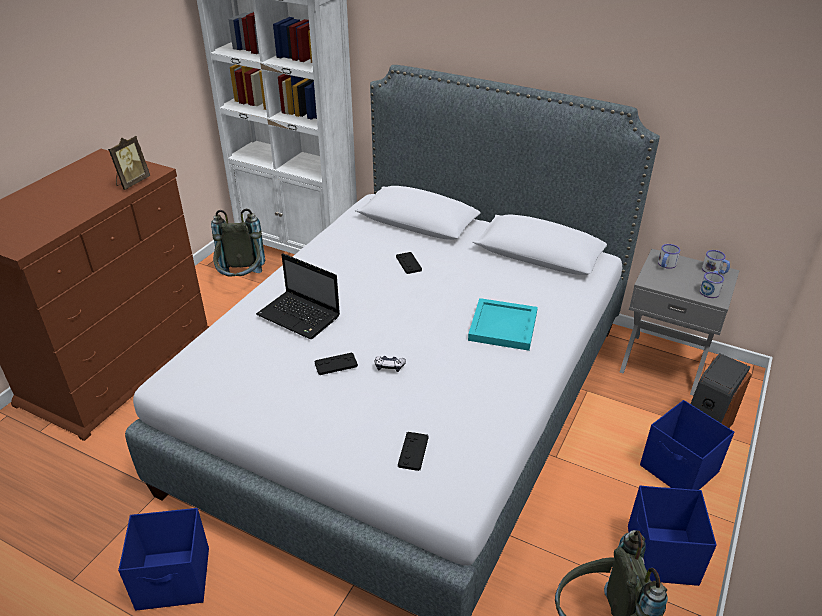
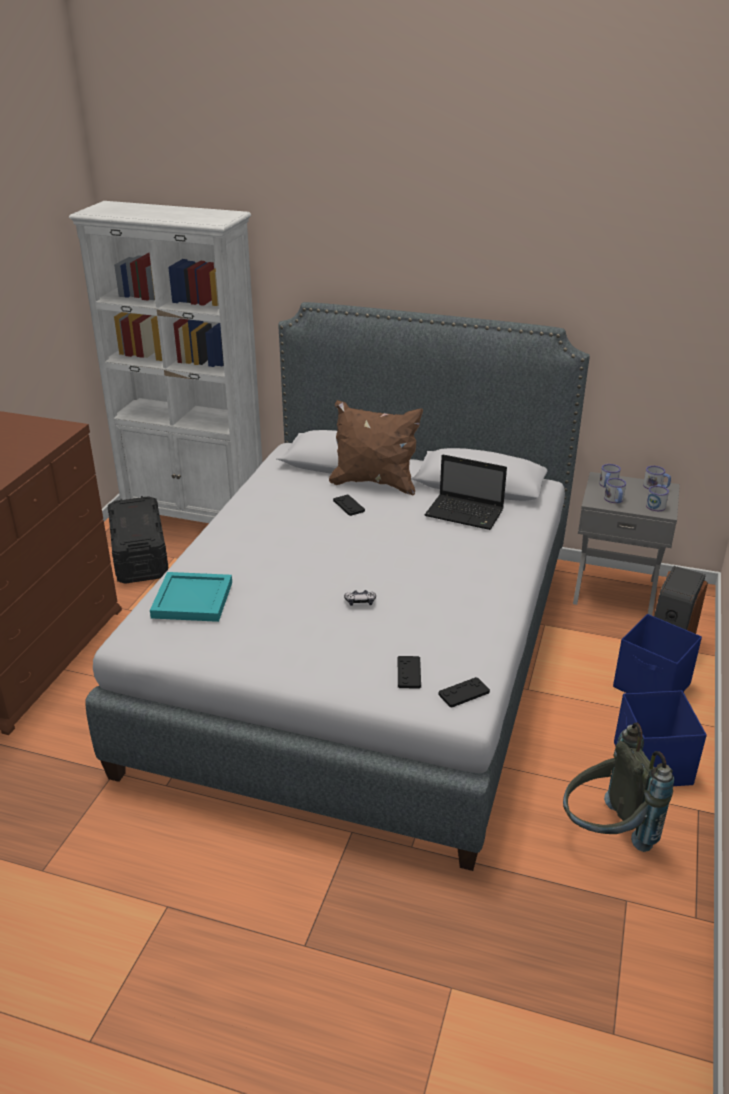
camera: 10 degrees left, 5 degrees down
picture frame [108,136,150,190] -> none
blue storage box [118,508,209,610] -> none
grey backpack [211,209,265,277] -> black storage box [108,496,168,583]
laptop [256,253,340,339] -> laptop moved to [425,455,507,530]
black game controller [314,353,358,375] -> black game controller moved to [438,677,490,708]
turquoise tray [468,298,538,351] -> turquoise tray moved to [150,572,232,622]
none -> brown pillow [329,400,423,496]
none -> mug [604,478,626,503]

